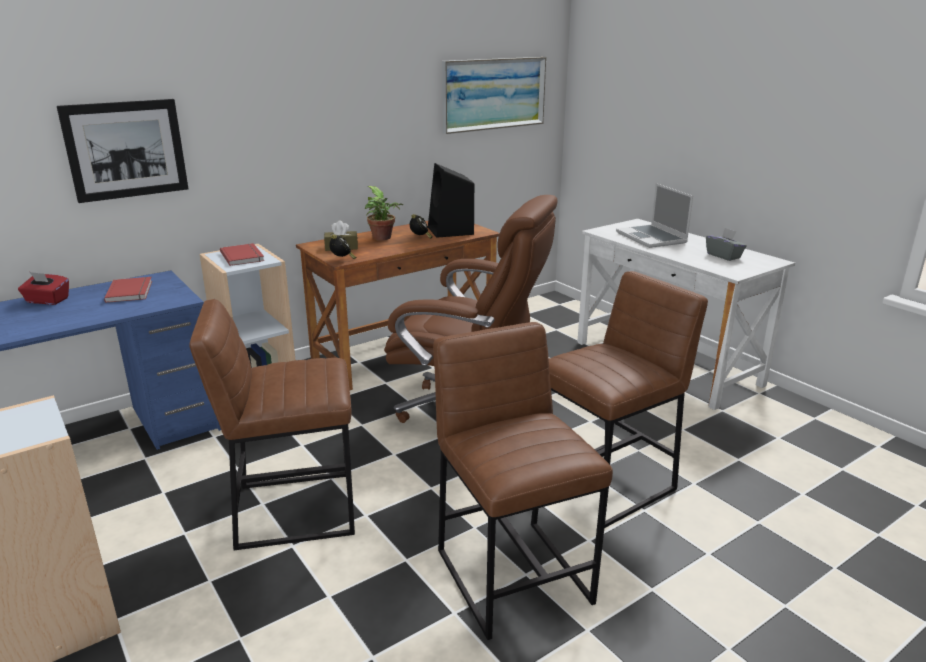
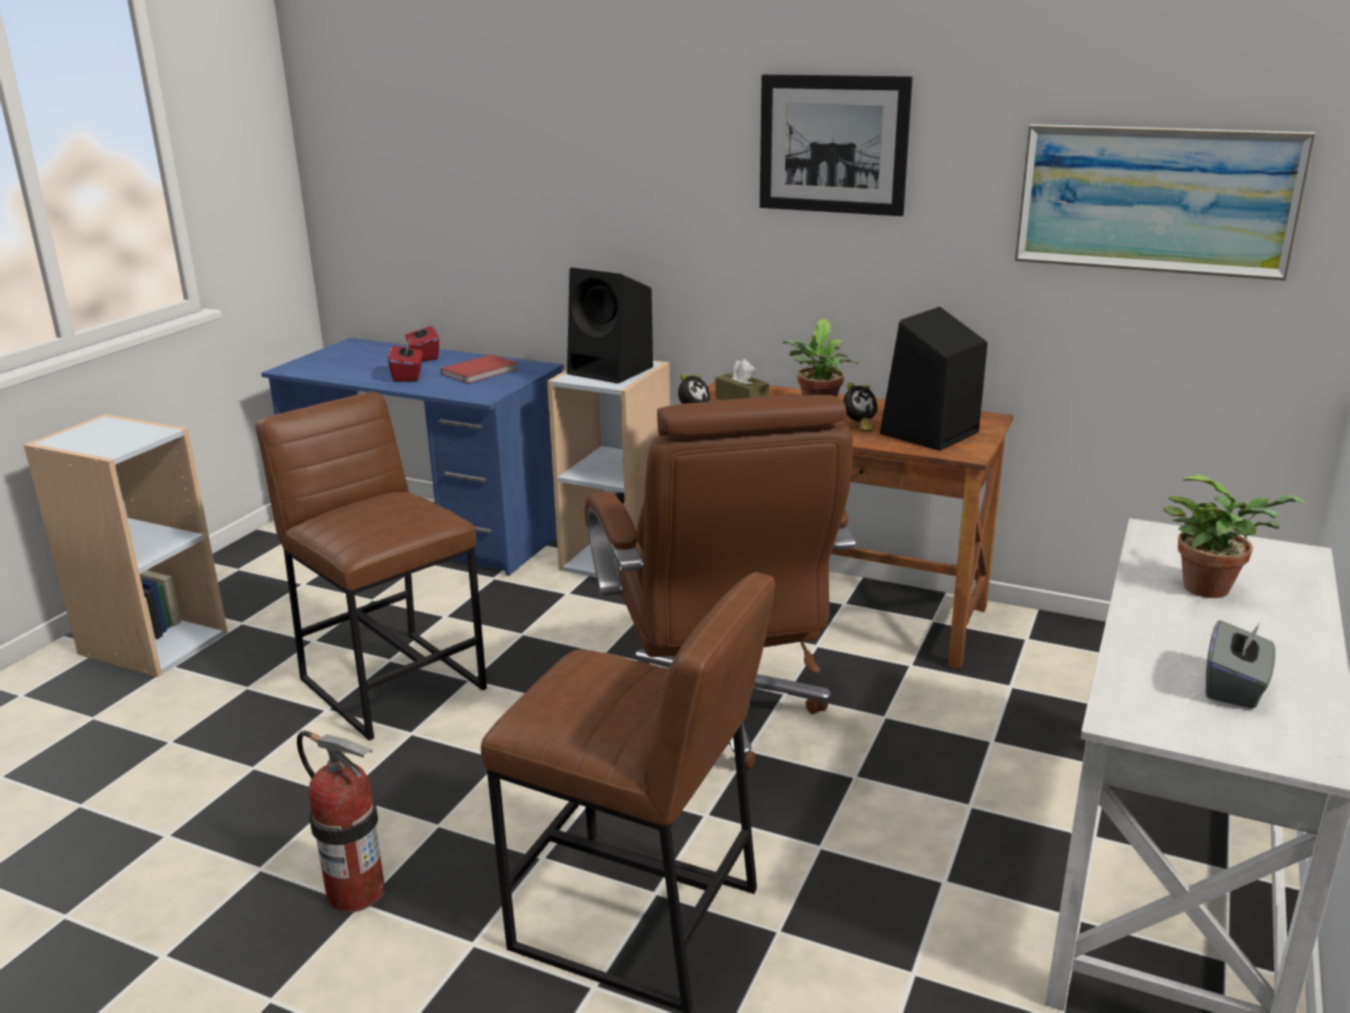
camera: 60 degrees right, 0 degrees up
picture [57,99,189,203] -> picture moved to [760,74,913,216]
red book [220,243,265,266] -> black speaker [567,267,653,384]
brown chair [433,322,613,640] -> fire extinguisher [297,730,385,913]
laptop [616,183,693,248] -> potted plant [1163,474,1305,598]
none -> red tissue box [388,338,423,382]

